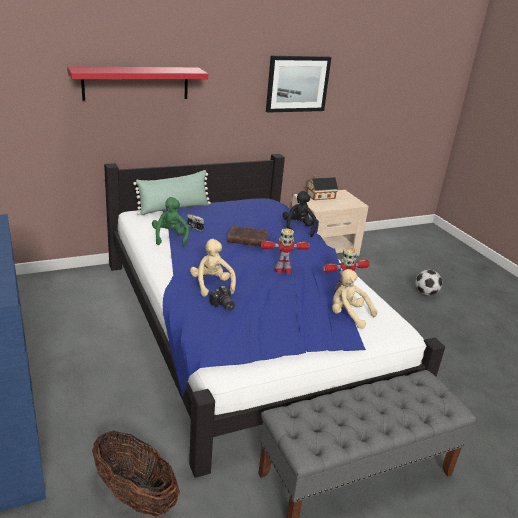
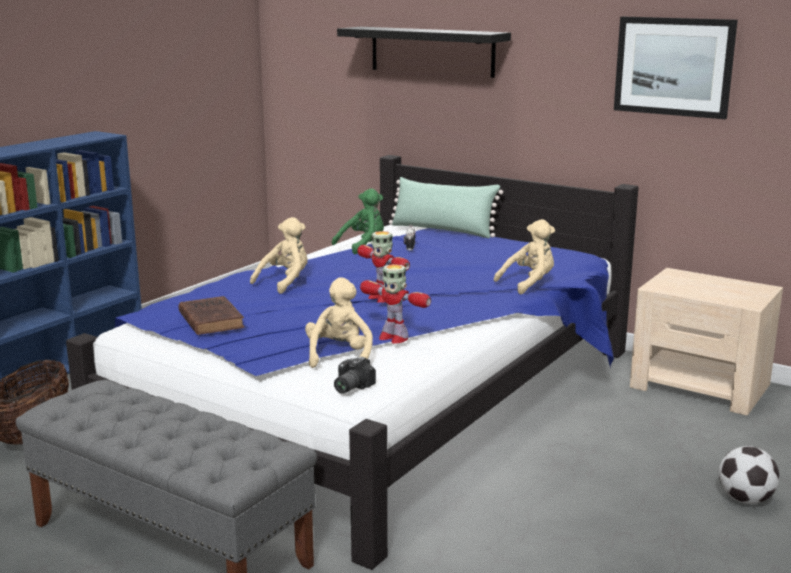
camera: 60 degrees right, 10 degrees down
red shelf [67,66,208,101] -> black shelf [337,27,511,78]
camera [209,286,235,311] -> camera moved to [334,356,376,394]
brown book [227,226,268,247] -> brown book moved to [179,296,245,335]
black plush toy [283,191,317,237] -> beige plush toy [494,219,555,294]
toy house [307,175,338,200] -> none

